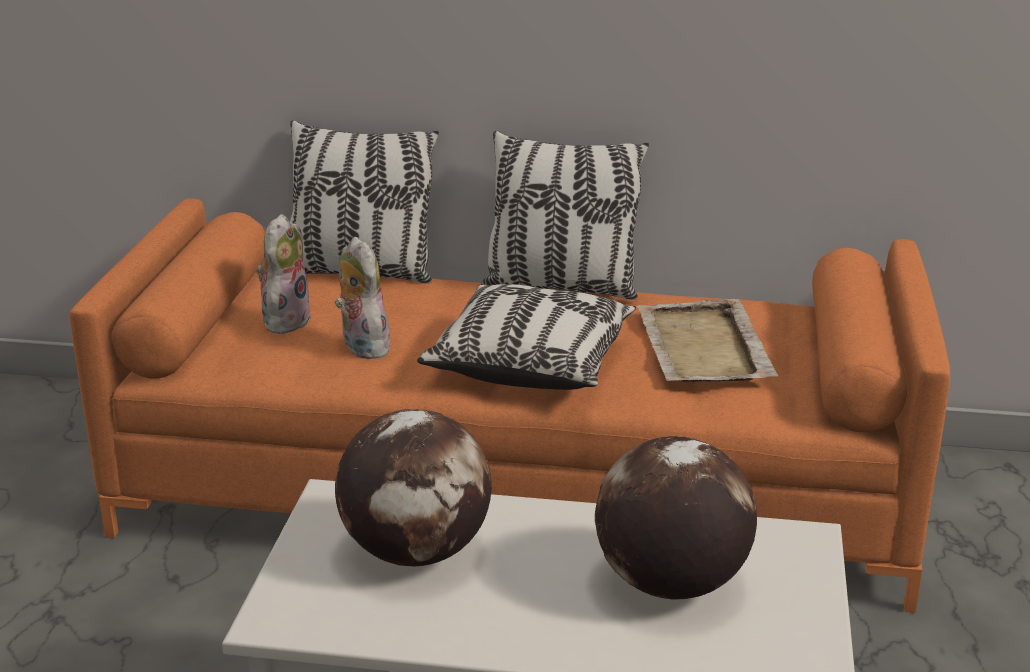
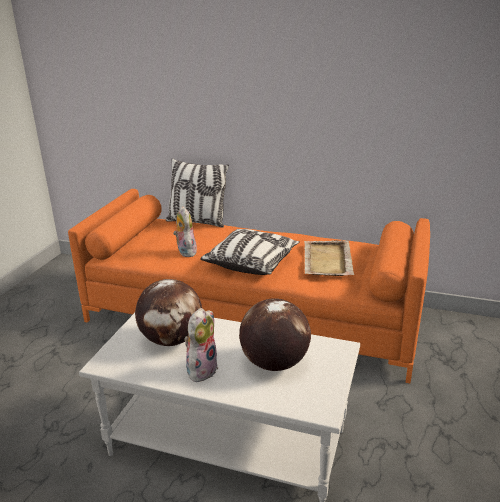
camera: 10 degrees right, 0 degrees up
plush toy [256,214,312,334] -> plush toy moved to [184,308,218,382]
pillow [481,131,649,300] -> none

